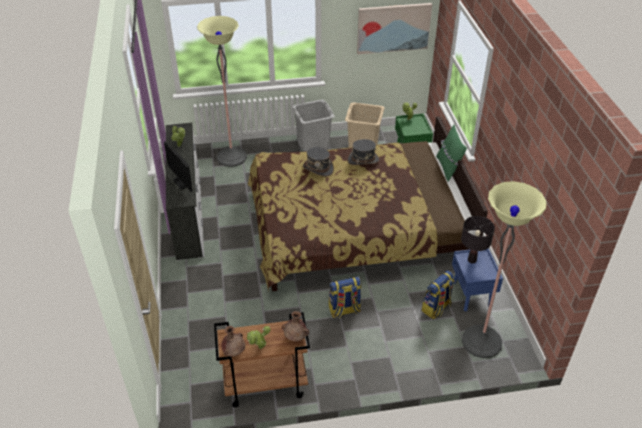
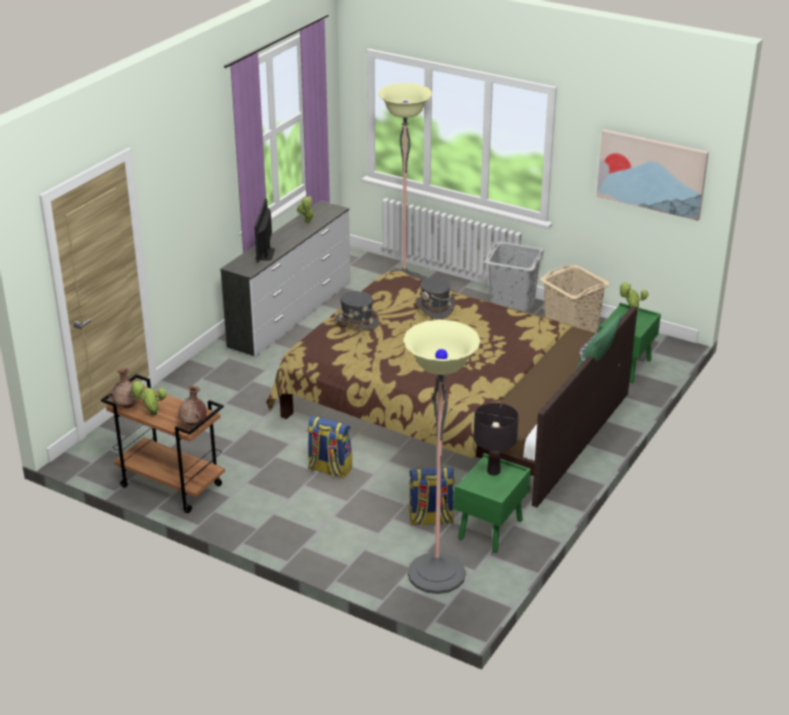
camera: 40 degrees right, 10 degrees down
grey hat [347,139,379,165] -> grey hat moved to [335,291,379,330]
blue nightstand [452,248,503,311] -> green nightstand [454,453,531,552]

